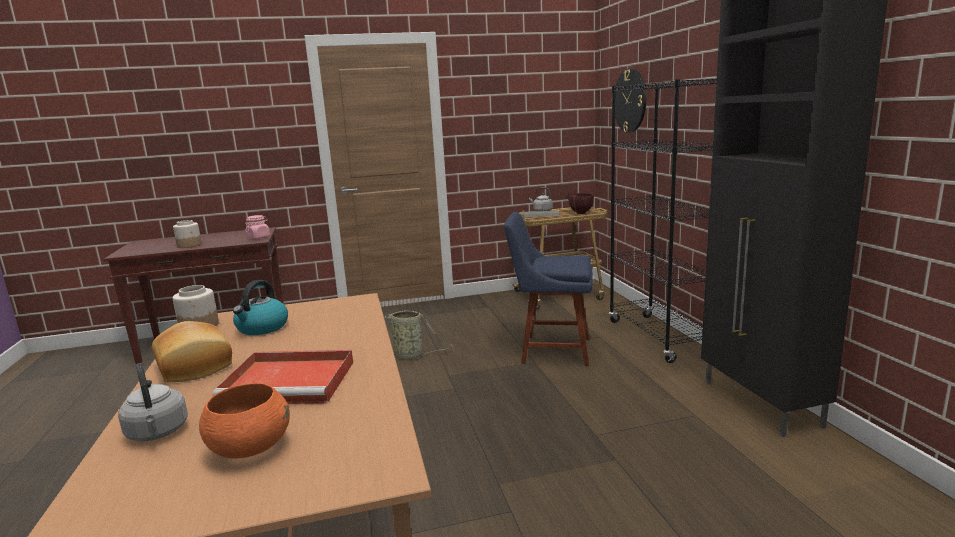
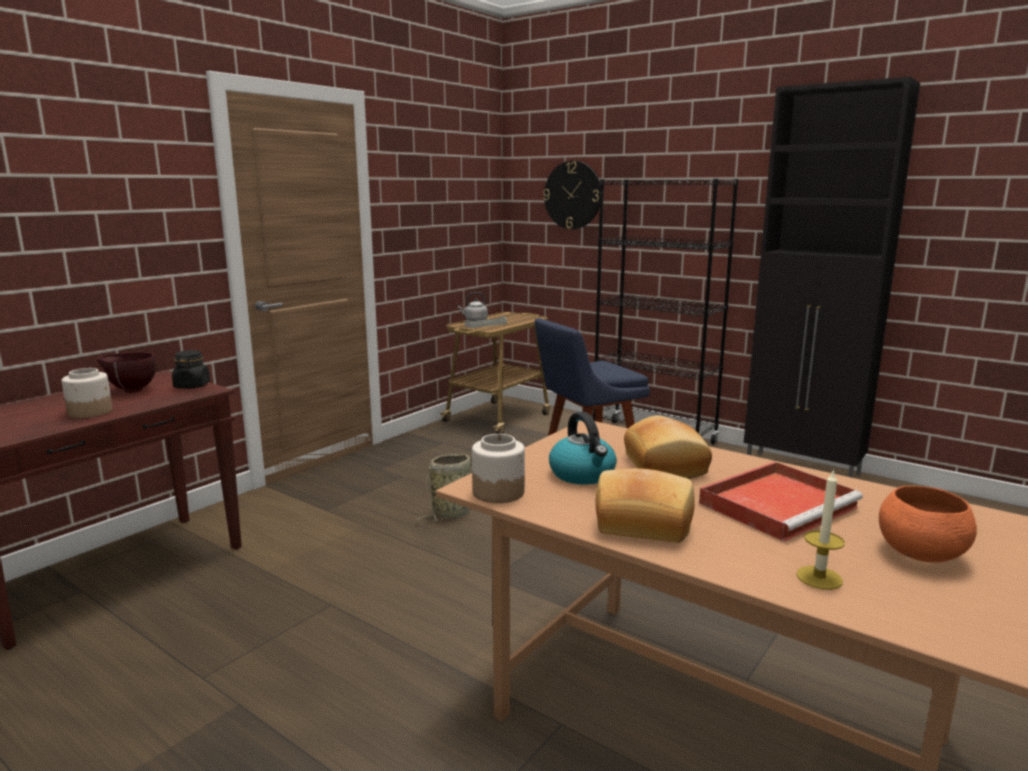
camera: 40 degrees left, 0 degrees up
grey kettle [118,363,188,442] -> candle [796,469,845,590]
pink jar [245,215,270,239] -> black jar [172,350,210,389]
brown bowl [566,193,594,214] -> brown bowl moved to [97,352,156,393]
none -> bread [624,415,712,479]

